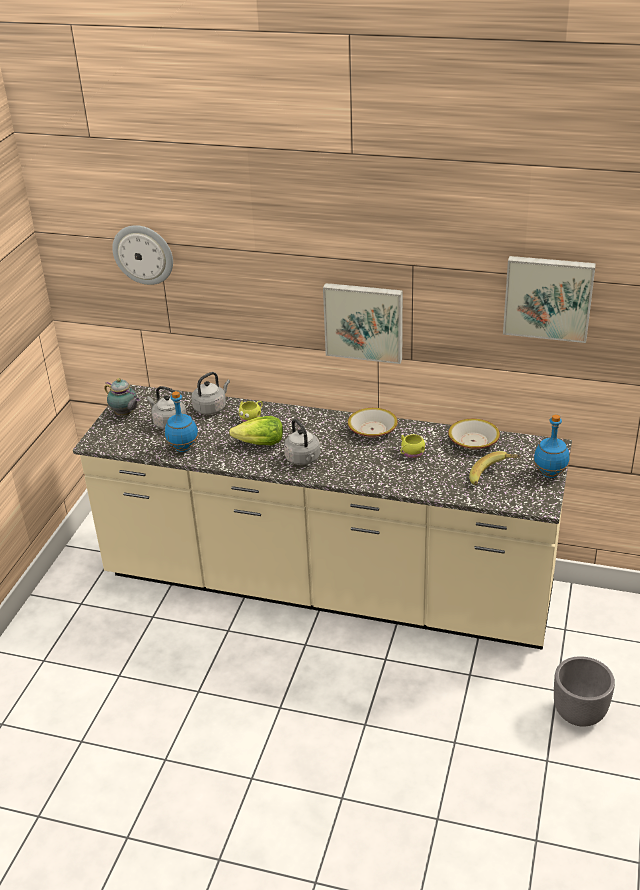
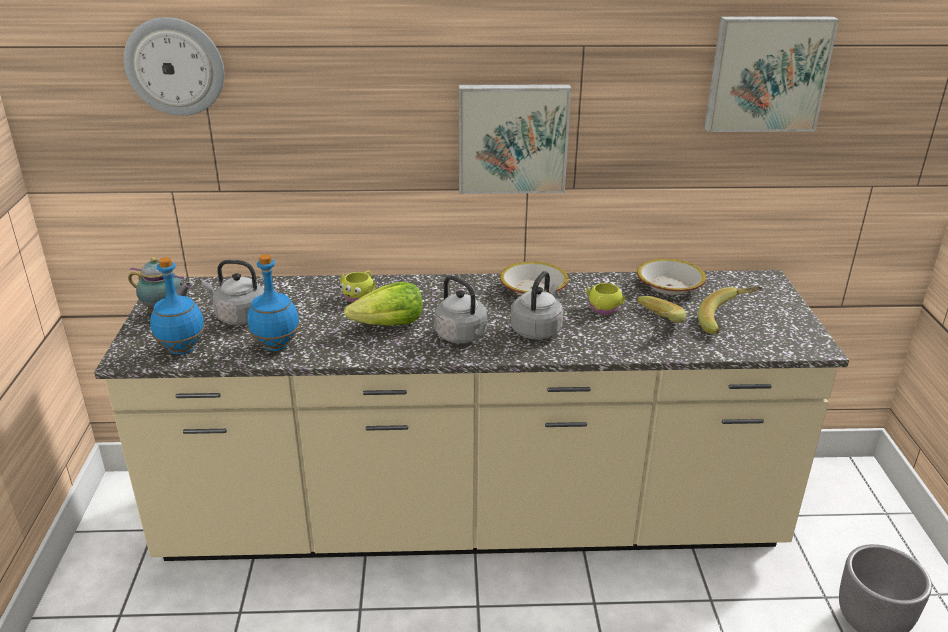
camera: 20 degrees left, 5 degrees down
grey kettle [192,372,230,415] -> grey kettle moved to [510,271,563,340]
blue bottle [534,414,570,478] -> blue bottle moved to [150,257,205,355]
none -> banana [636,296,686,323]

